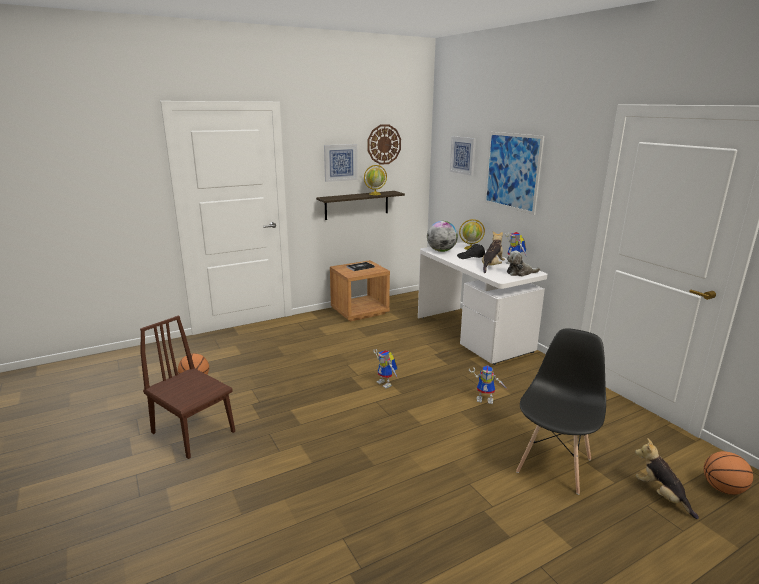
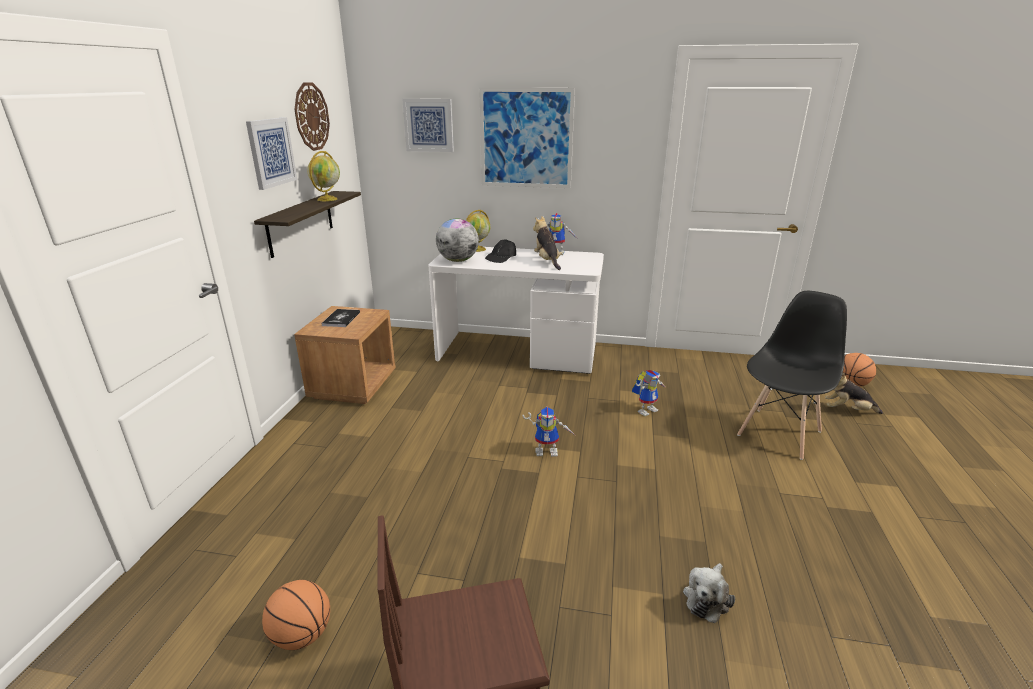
camera: 50 degrees left, 5 degrees up
plush toy [507,251,540,276] -> plush toy moved to [683,563,735,624]
black chair [516,328,606,495] -> black chair turned 60 degrees clockwise [737,291,847,460]

